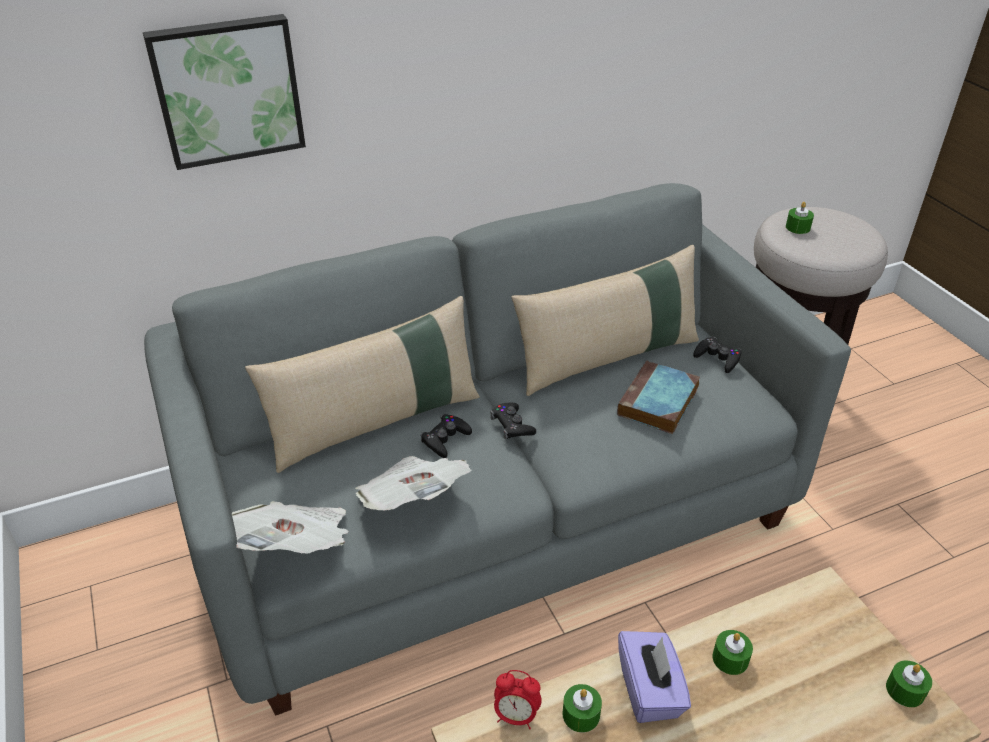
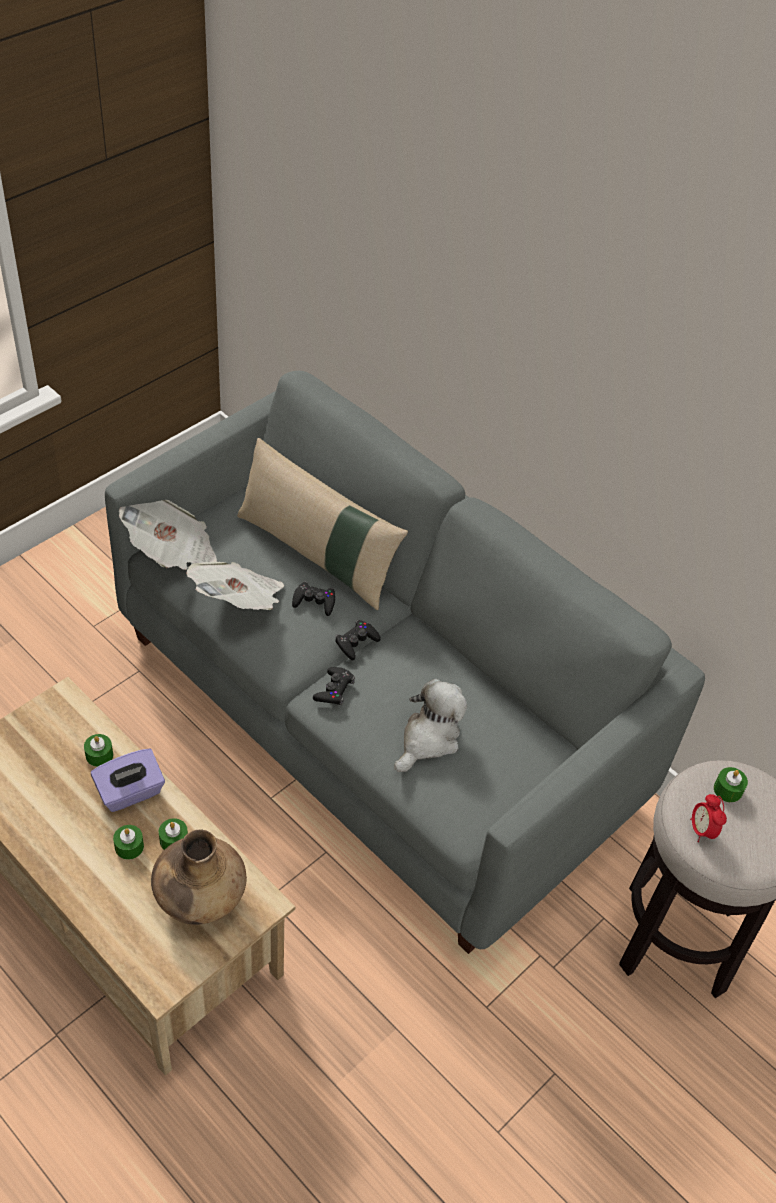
camera: 65 degrees right, 10 degrees up
picture [143,14,306,170] -> none
alarm clock [494,670,542,729] -> alarm clock moved to [690,794,727,842]
beige pillow [511,245,699,396] -> none
book [617,360,700,434] -> plush toy [394,679,467,772]
black game controller [693,337,742,373] -> black game controller moved to [313,667,355,705]
green candle [886,660,932,707] -> green candle moved to [113,825,144,860]
none -> brown vase [151,829,247,925]

